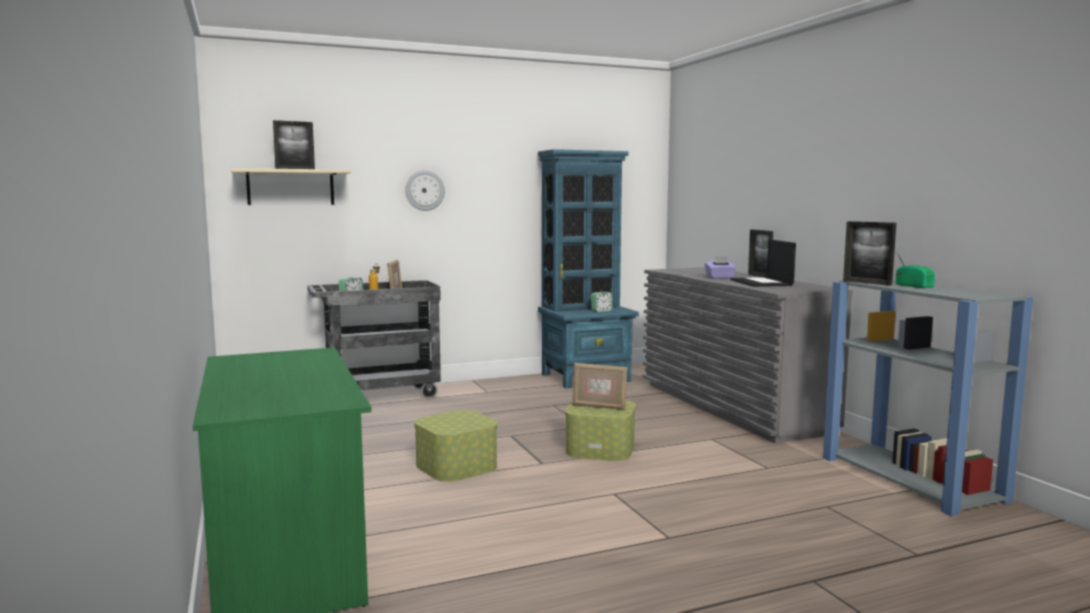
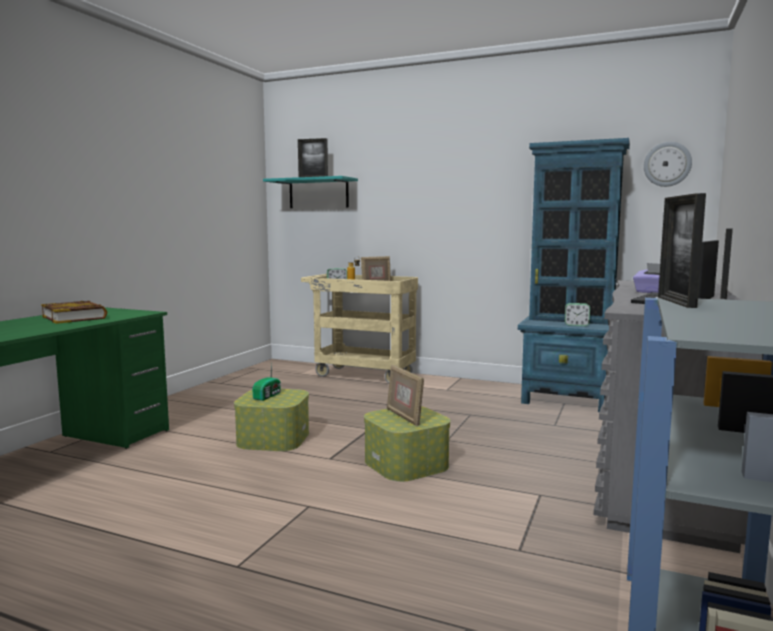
camera: 45 degrees right, 0 degrees up
beige shelf [231,168,351,205] -> turquoise shelf [263,176,358,208]
black cart [307,280,441,399] -> beige cart [301,274,418,383]
wall clock [405,170,445,211] -> wall clock moved to [644,142,692,187]
radio [895,249,935,288] -> radio moved to [252,361,281,401]
none -> book [41,301,108,324]

